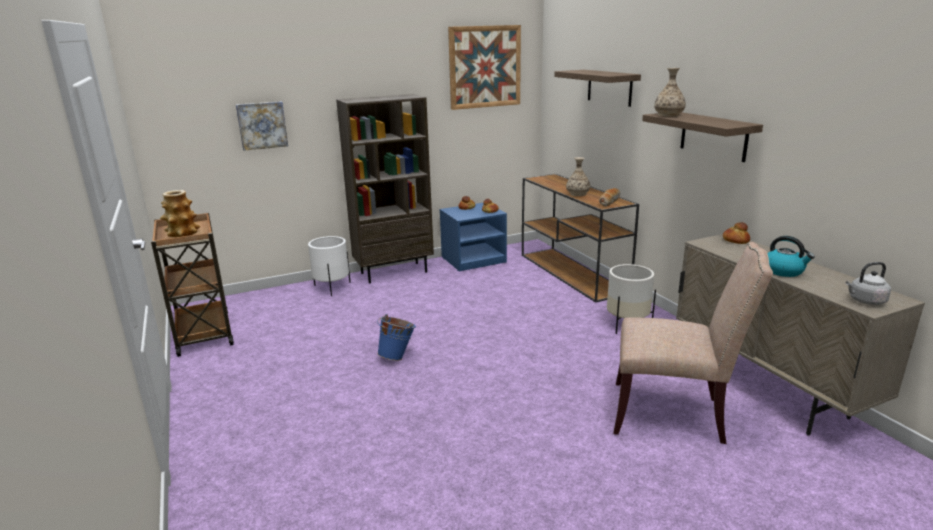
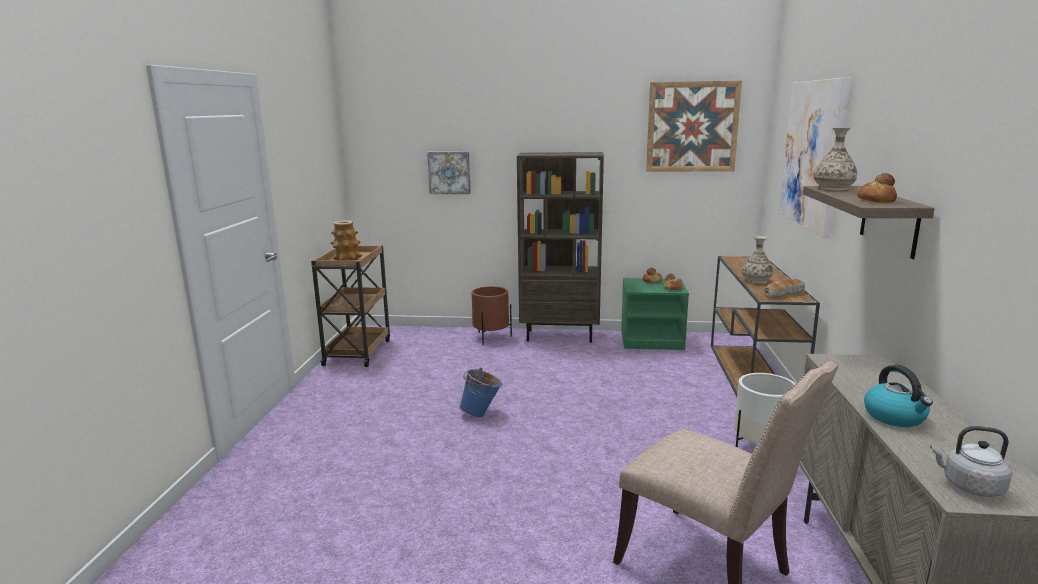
camera: 30 degrees right, 5 degrees down
white planter [308,236,351,296] -> brown planter [472,286,512,345]
blue nightstand [440,203,507,271] -> green nightstand [621,278,689,350]
shelf [554,70,641,107] -> picture [779,77,851,237]
bread [723,222,750,244] -> bread moved to [857,173,897,203]

